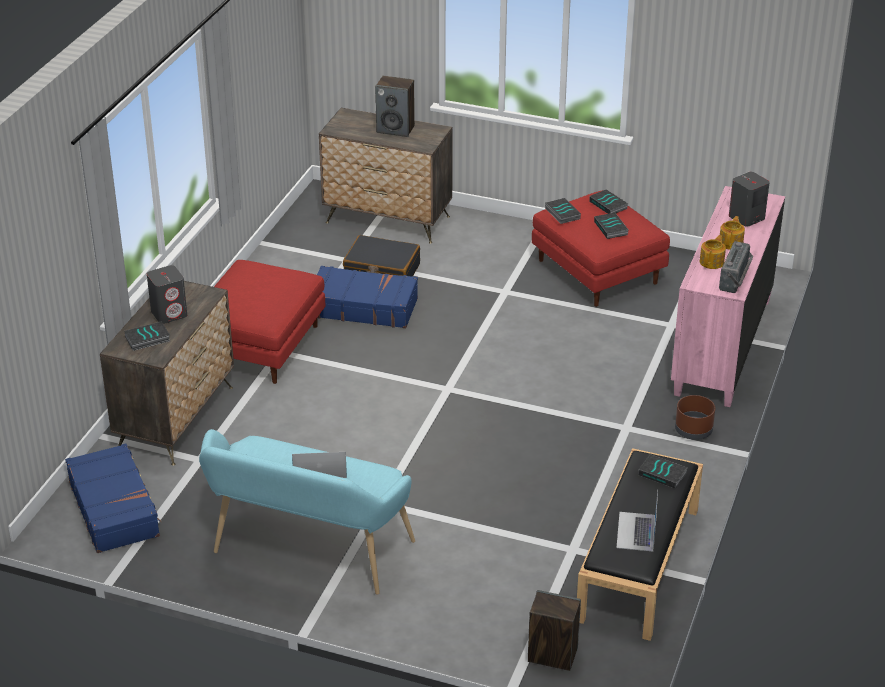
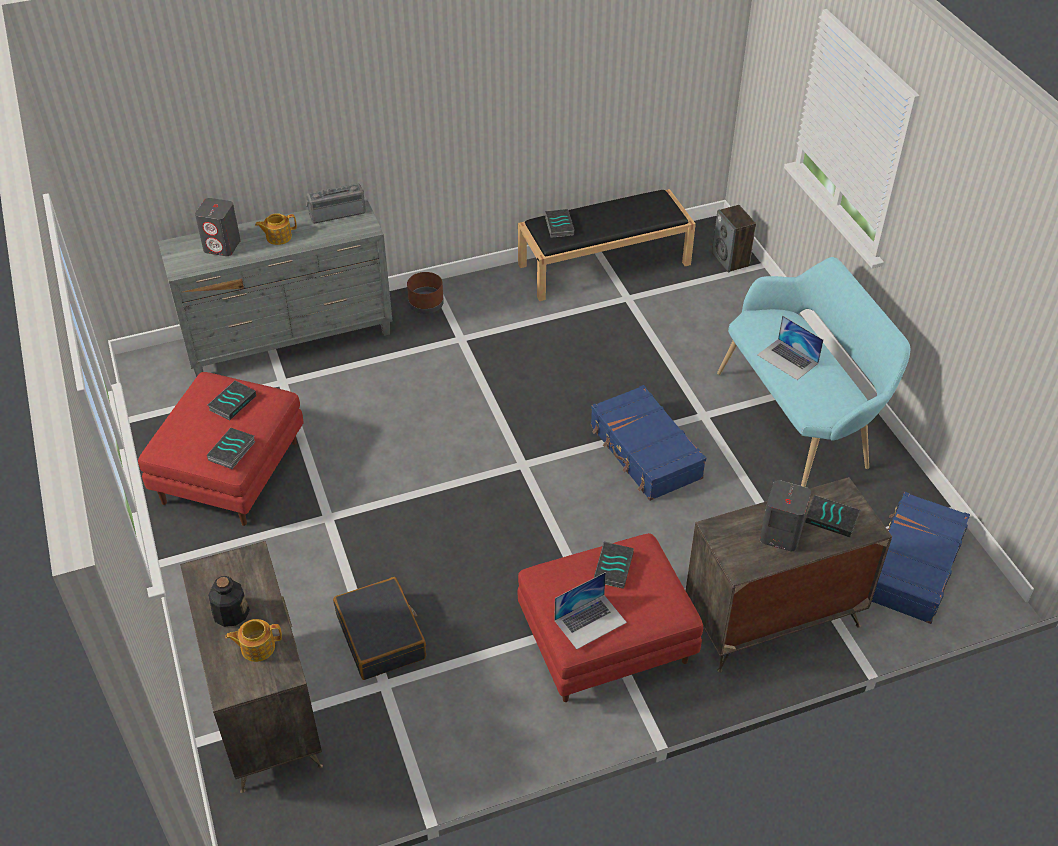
camera: 130 degrees left, 10 degrees up
blue suitcase [317,266,418,328] -> blue suitcase moved to [590,385,706,501]
speaker [375,76,415,137] -> bottle [208,576,250,627]
book [589,189,628,214] -> book moved to [594,542,634,589]
laptop [616,490,658,551] -> laptop moved to [554,572,627,649]
pink dresser [671,186,785,407] -> grey dresser [158,197,392,377]
teapot [700,235,726,269] -> teapot moved to [225,619,282,662]

